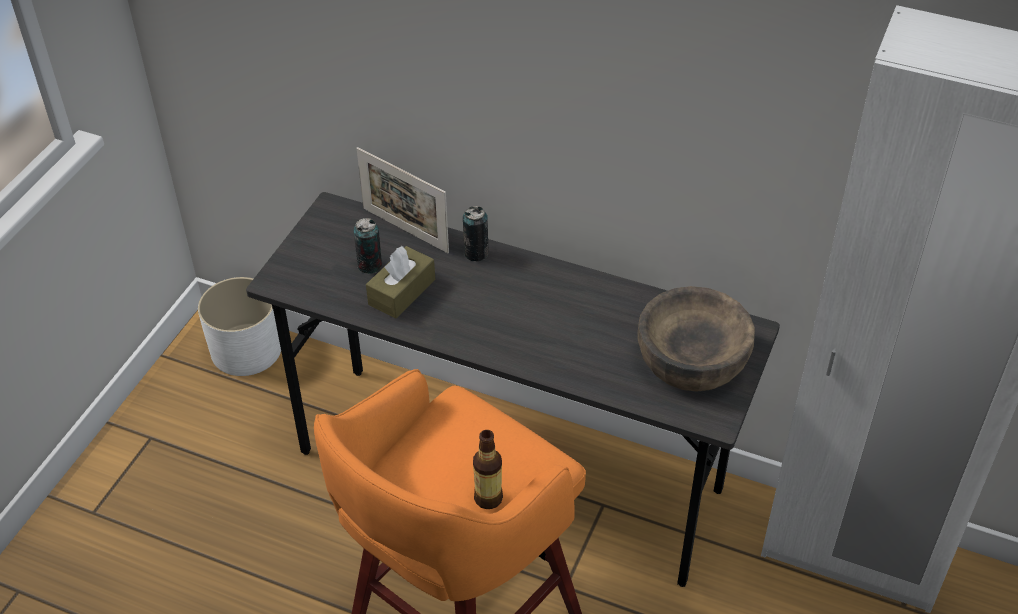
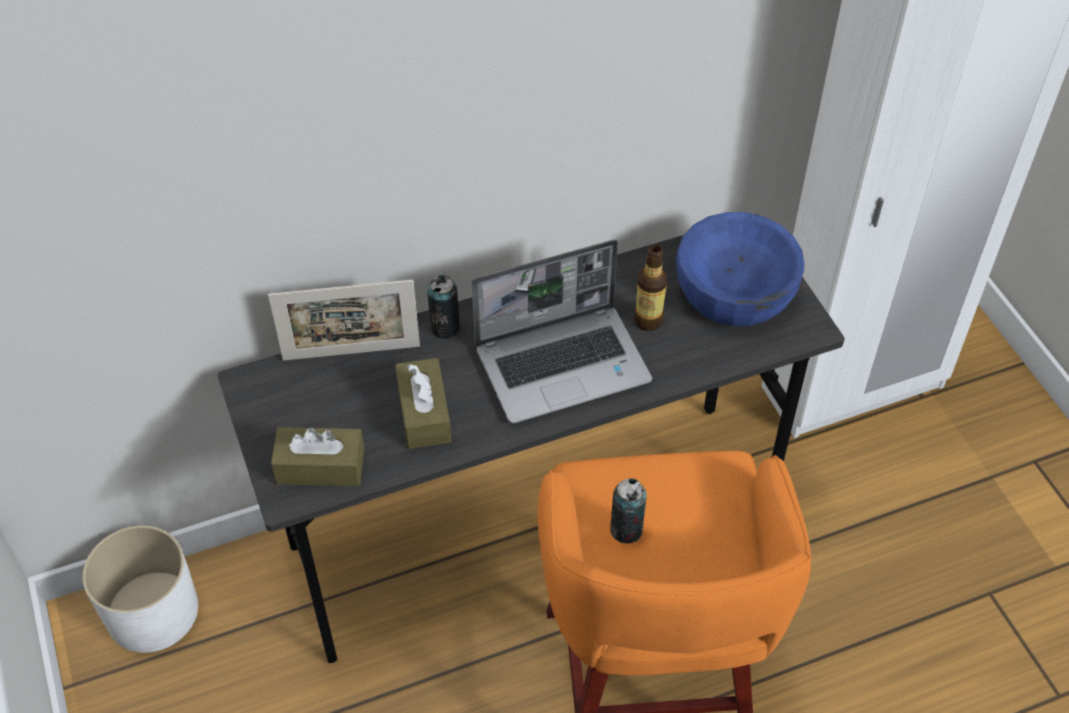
camera: 45 degrees left, 5 degrees up
can [353,218,382,274] -> can moved to [610,478,647,544]
bottle [473,430,503,509] -> bottle moved to [634,244,668,331]
brown bowl [637,286,755,392] -> blue bowl [676,212,805,326]
none -> brown tissue box [271,427,364,486]
none -> laptop [472,240,652,424]

